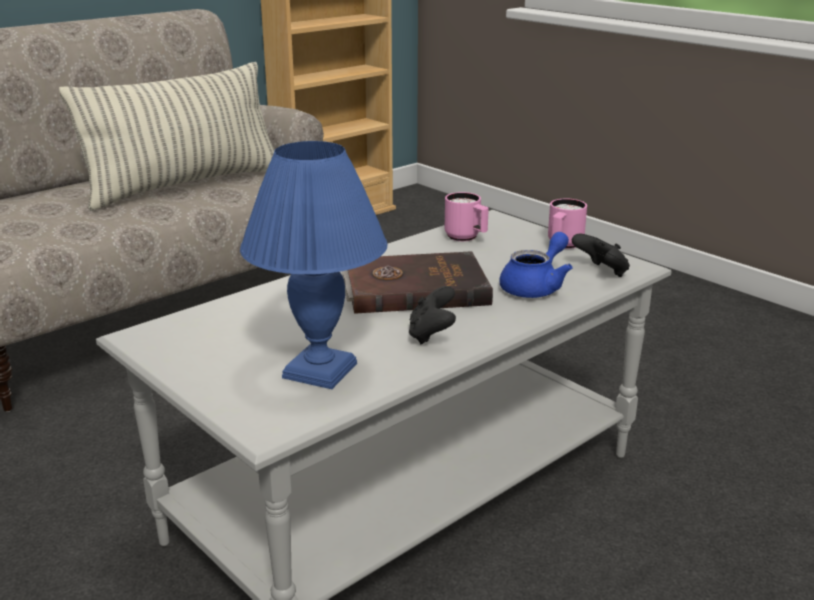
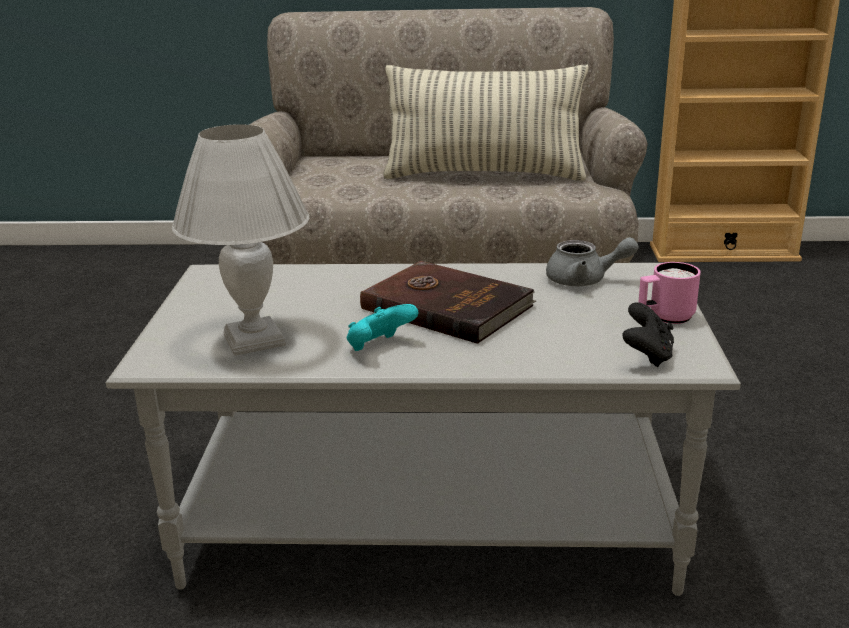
camera: 45 degrees right, 0 degrees up
blue table lamp [240,141,388,389] -> white table lamp [172,124,309,356]
black game controller [409,286,456,344] -> turquoise game controller [347,304,419,351]
pink mug [445,192,489,241] -> grey teapot [546,237,639,286]
blue teapot [499,232,573,298] -> none

